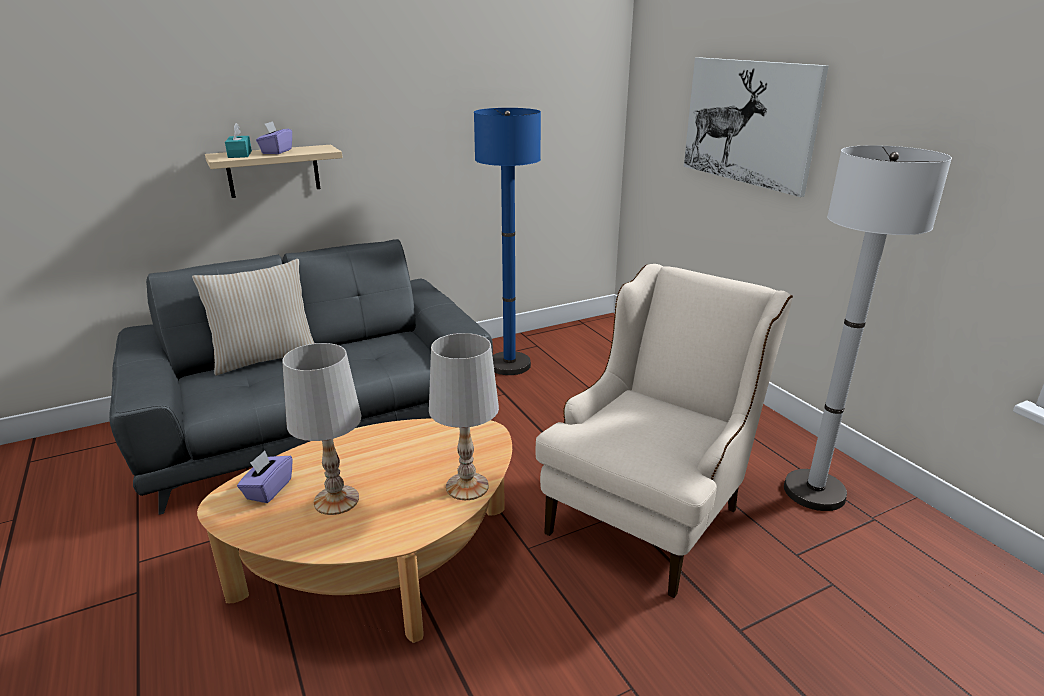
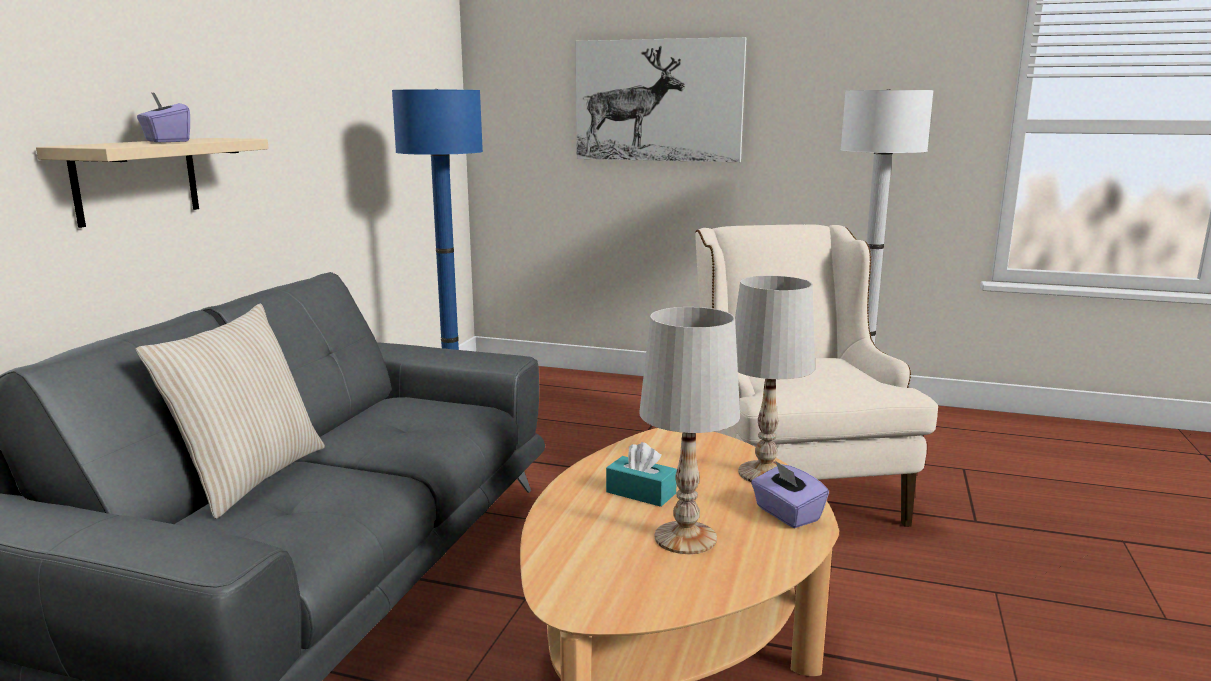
camera: 45 degrees left, 10 degrees down
turquoise tissue box [225,123,252,158] -> turquoise tissue box moved to [606,442,677,507]
purple tissue box [237,450,293,503] -> purple tissue box moved to [751,460,829,528]

